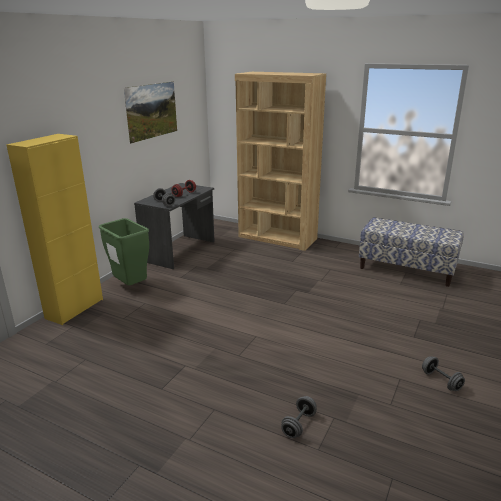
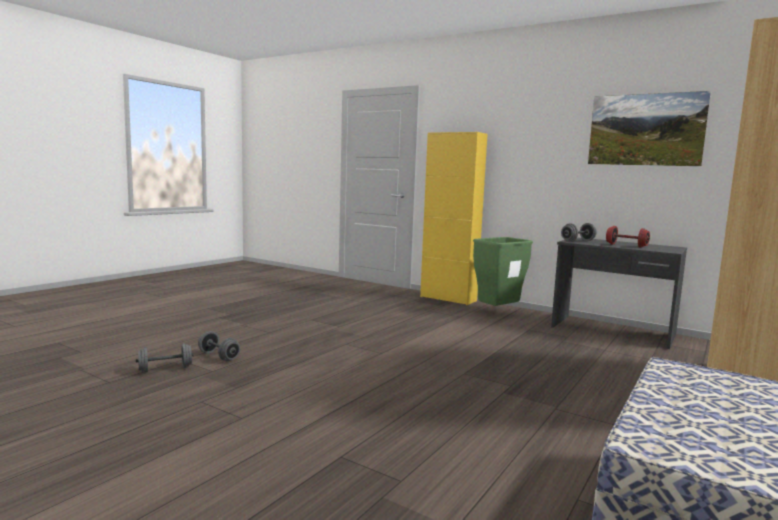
camera: 95 degrees right, 15 degrees down
grey dumbbell [422,356,465,391] -> grey dumbbell moved to [136,343,194,373]

